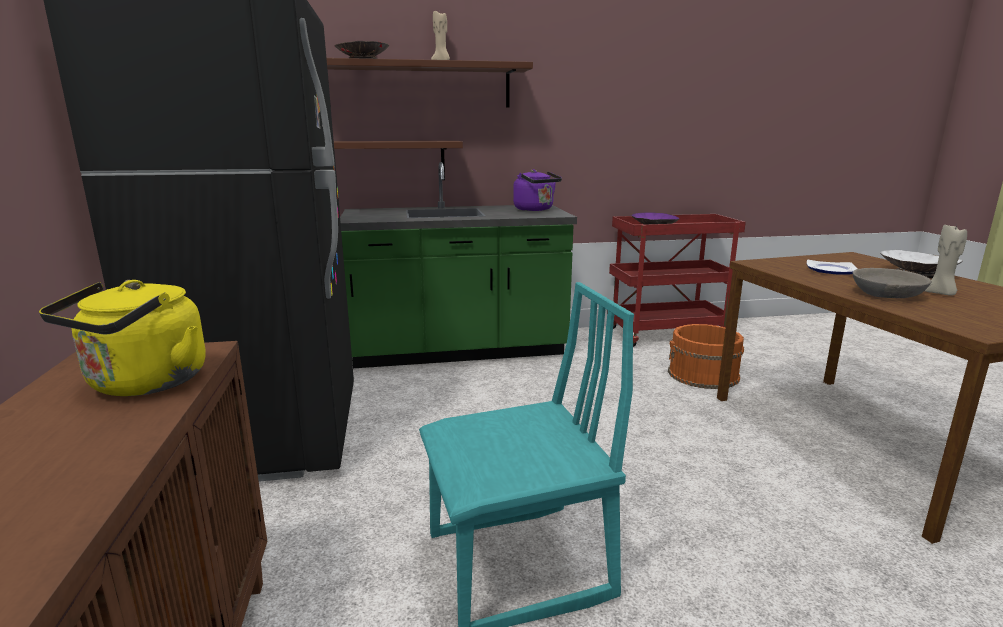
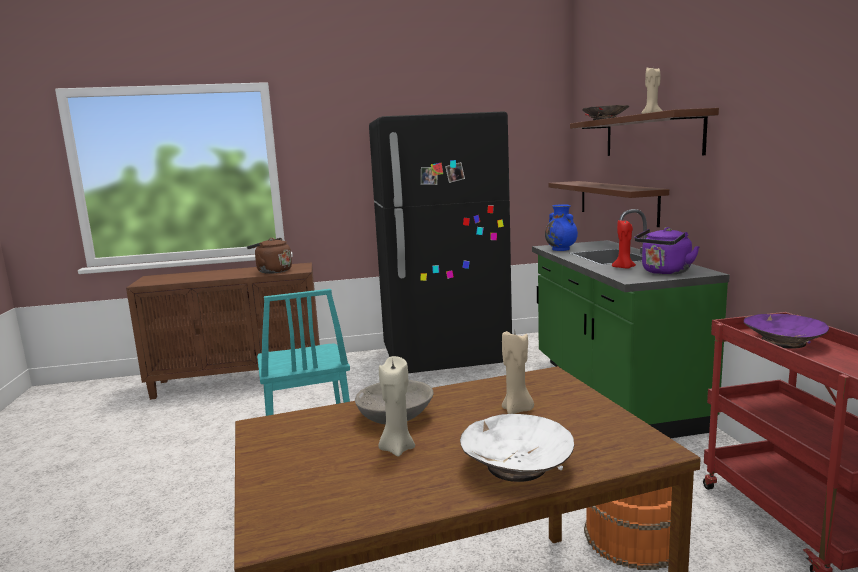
camera: 90 degrees right, 5 degrees down
yellow kettle [39,280,206,396] -> brown kettle [247,238,292,274]
plate [807,260,858,275] -> beige candle [502,331,534,414]
none -> blue vase [545,204,578,251]
none -> red candle [612,219,636,269]

